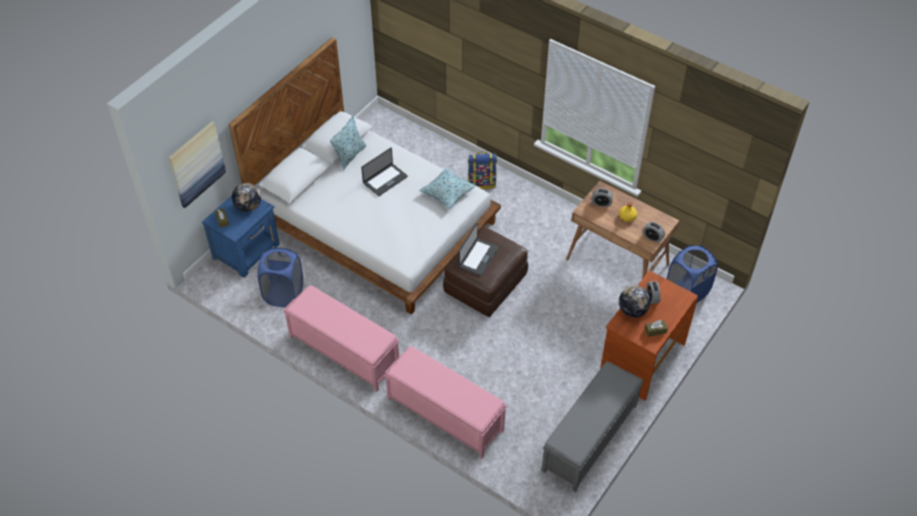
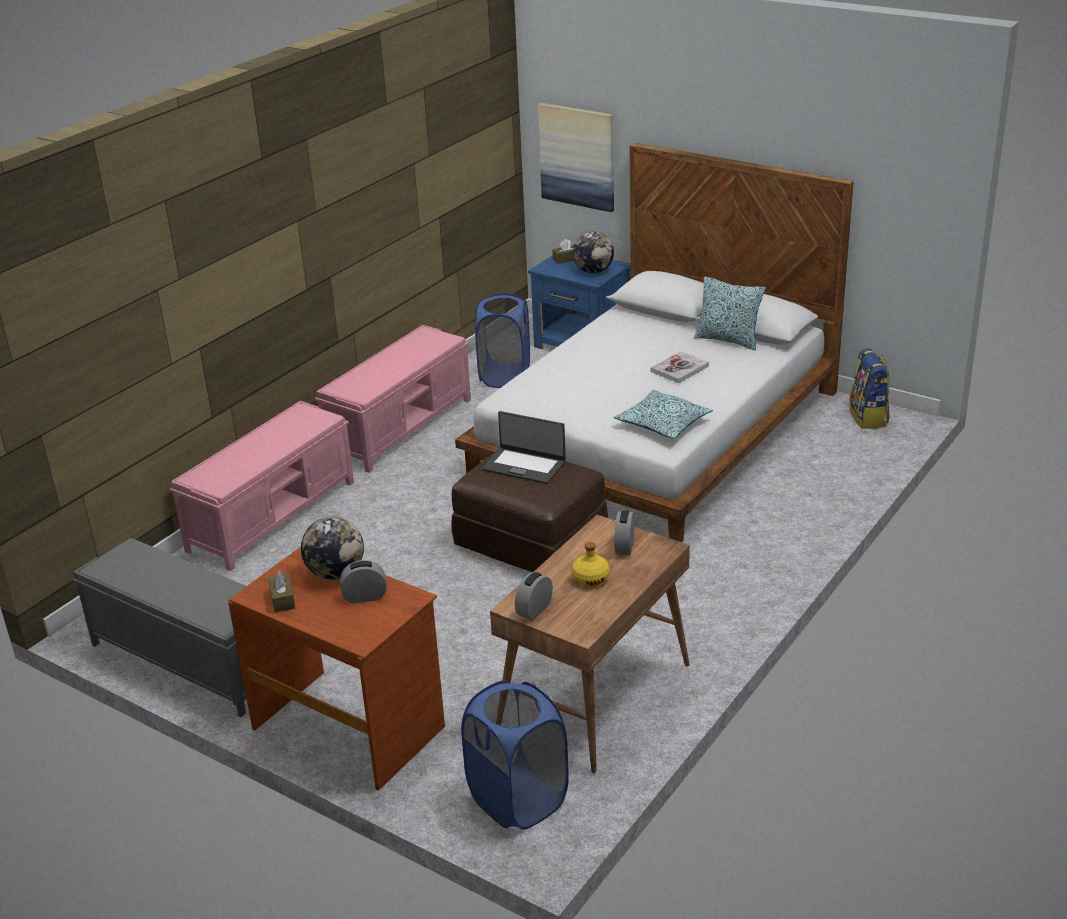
camera: 90 degrees right, 20 degrees down
laptop [361,148,408,196] -> book [651,351,709,383]
backpack [468,152,497,189] -> backpack moved to [849,348,890,429]

